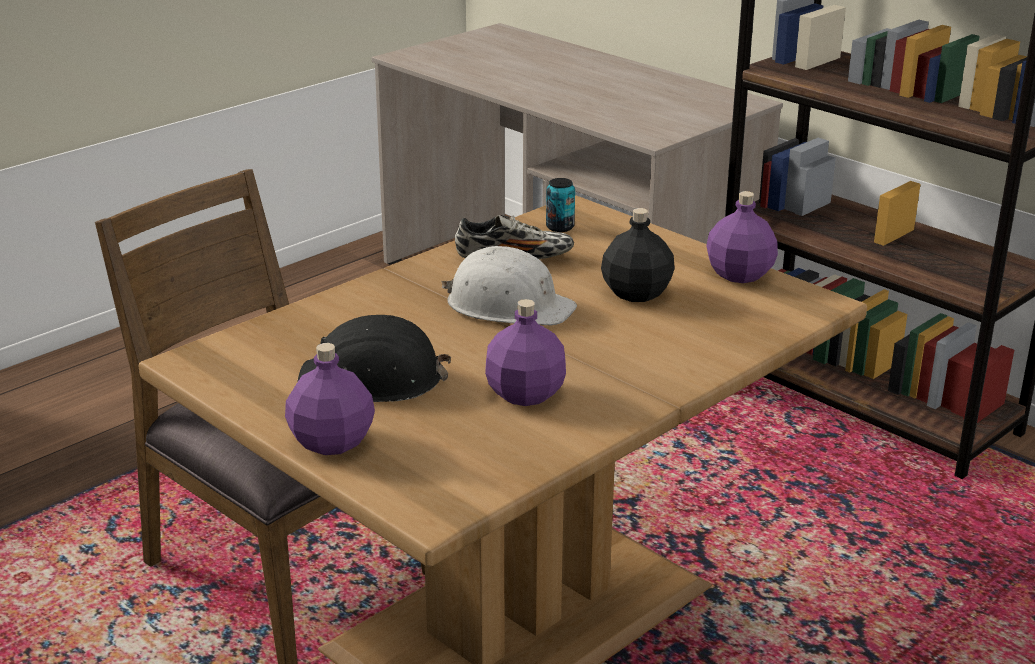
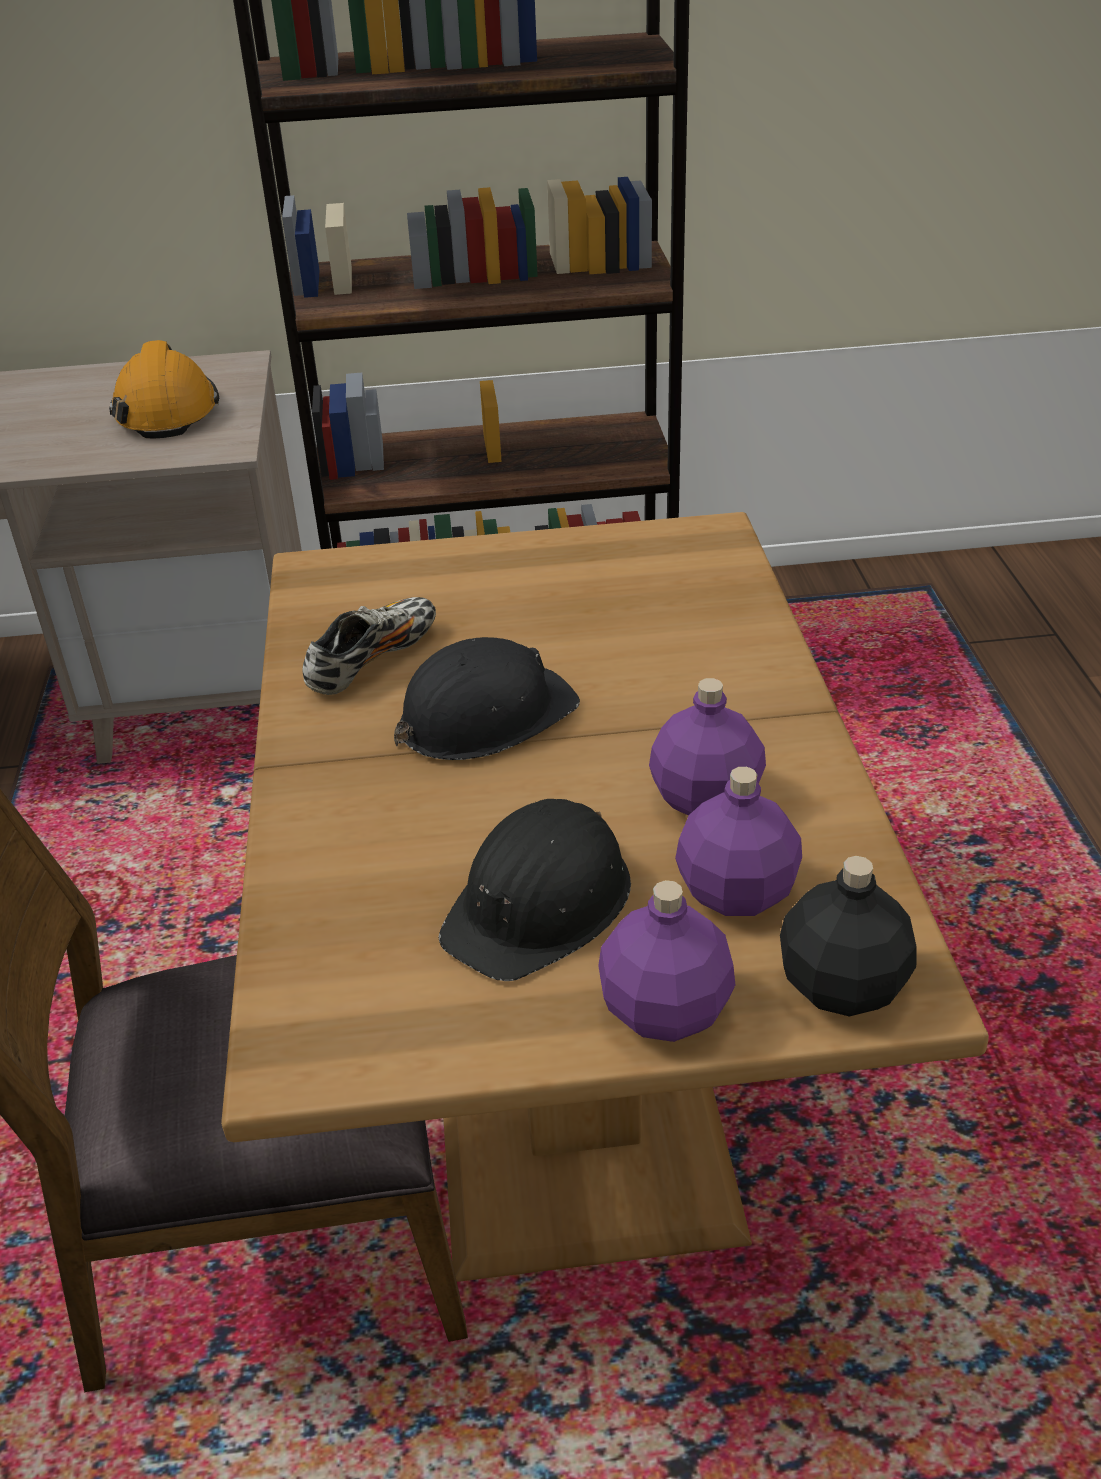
camera: 50 degrees left, 10 degrees up
white hard hat [441,246,577,326] -> black hard hat [394,637,580,760]
can [546,178,575,232] -> none
black bottle [601,208,675,302] -> black bottle moved to [780,856,917,1016]
purple bottle [706,191,778,283] -> purple bottle moved to [675,767,802,916]
none -> orange hard hat [109,340,220,438]

